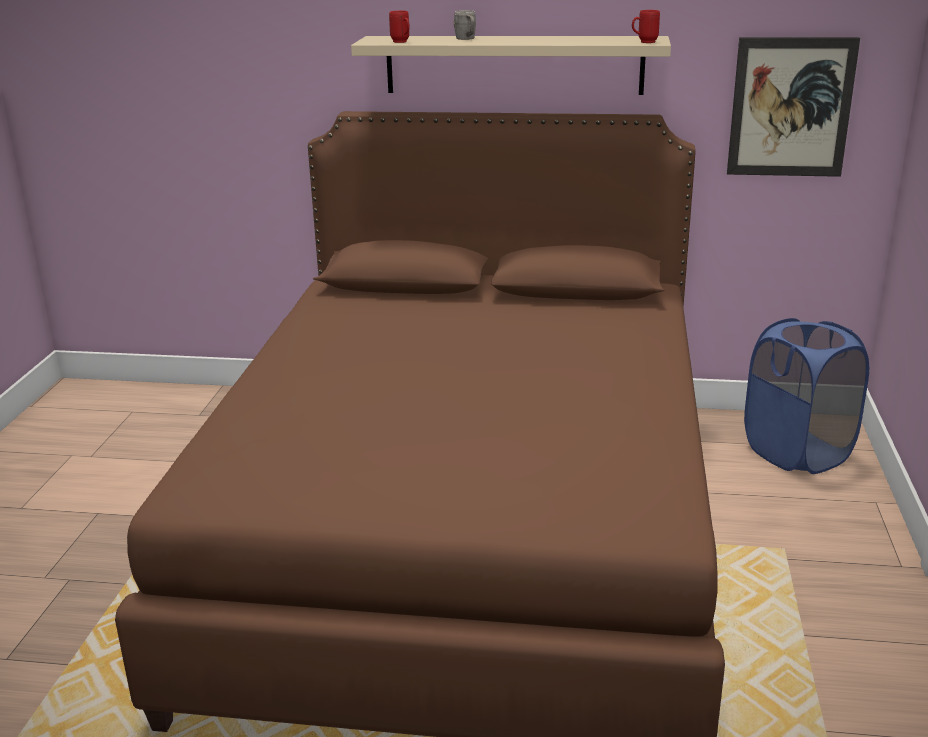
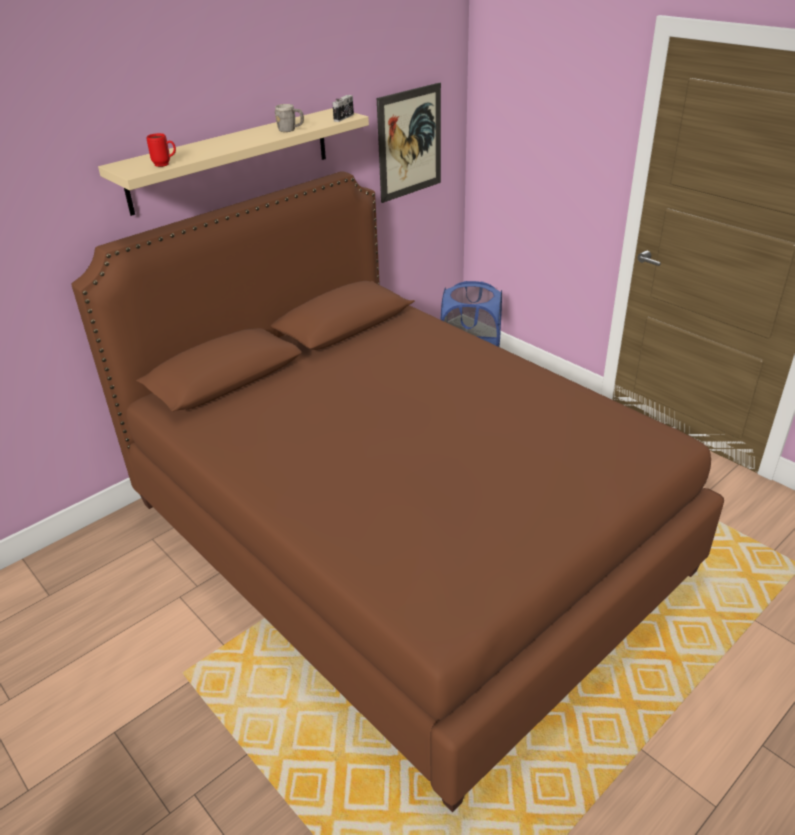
camera: 50 degrees left, 10 degrees up
grey mug [453,10,476,40] -> grey mug moved to [275,104,304,132]
red mug [632,10,660,43] -> camera [332,95,354,122]

